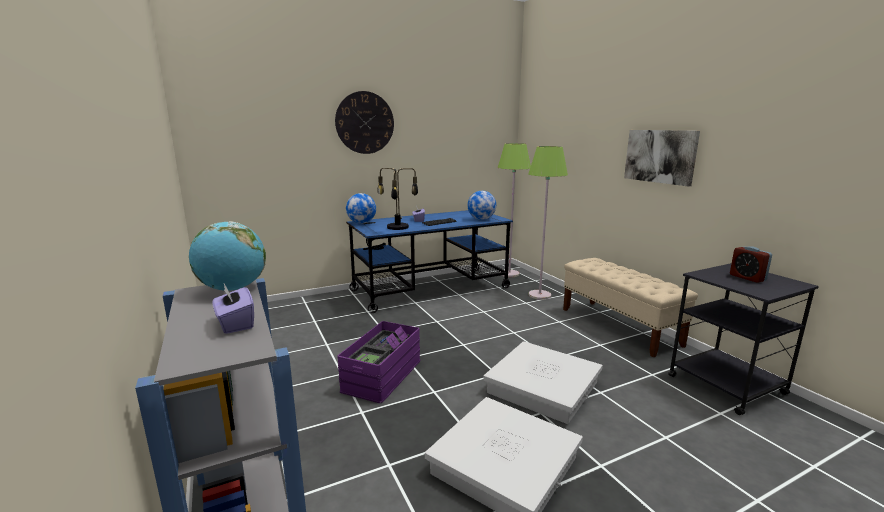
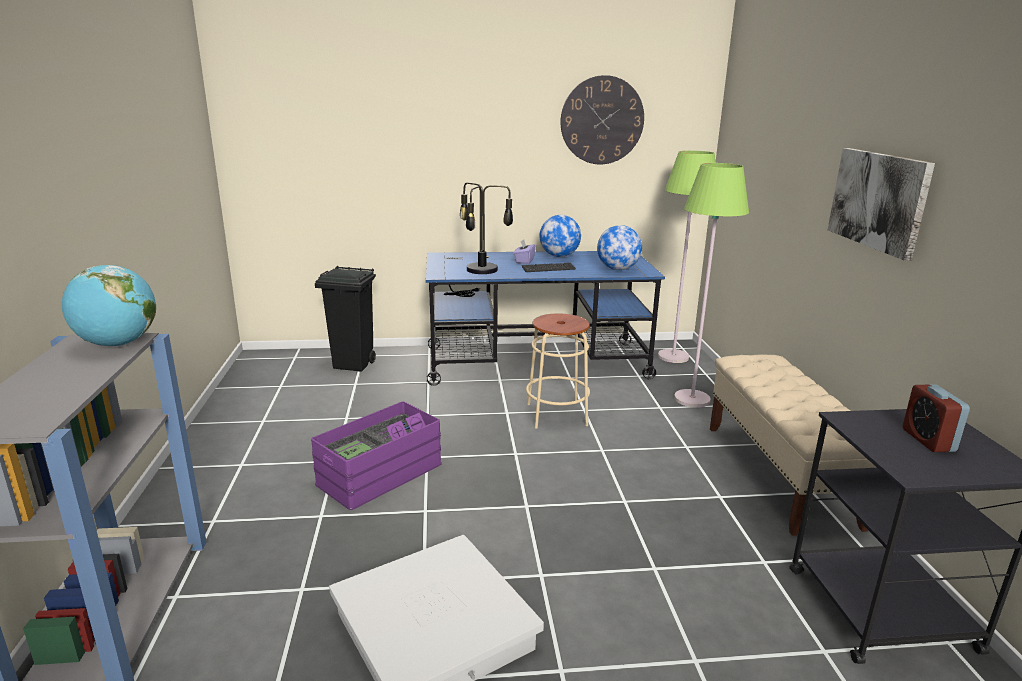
camera: 20 degrees right, 5 degrees up
purple tissue box [212,284,254,334] -> none
wall clock [335,91,394,154] -> wall clock moved to [560,75,644,164]
globe [346,193,376,224] -> globe moved to [539,215,581,257]
white storage box [483,341,603,424] -> none
none -> black trash can [315,266,376,372]
none -> beige stool [526,313,590,429]

